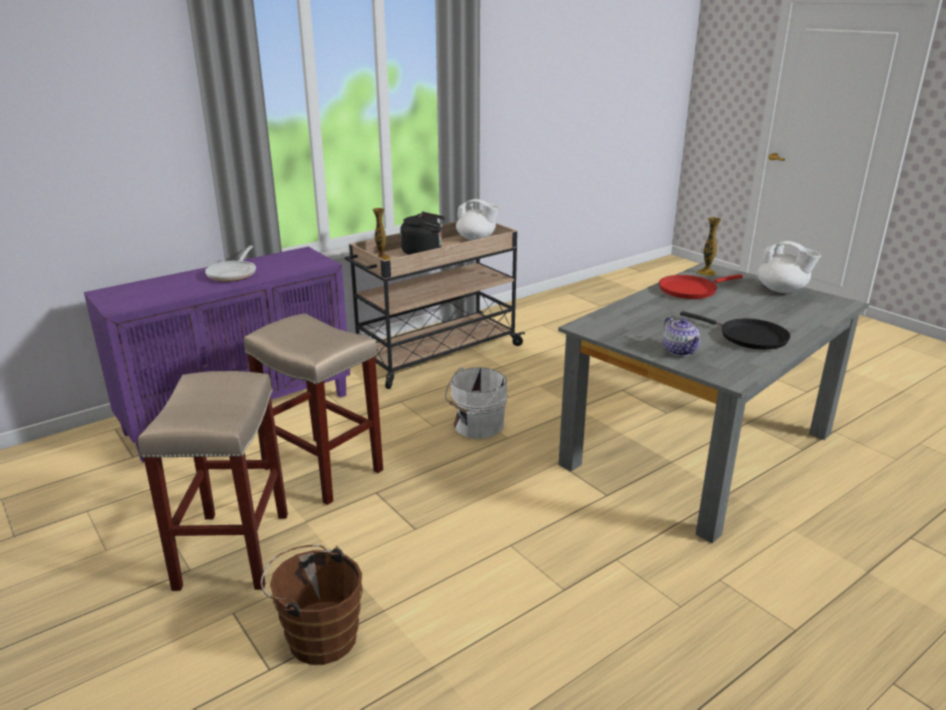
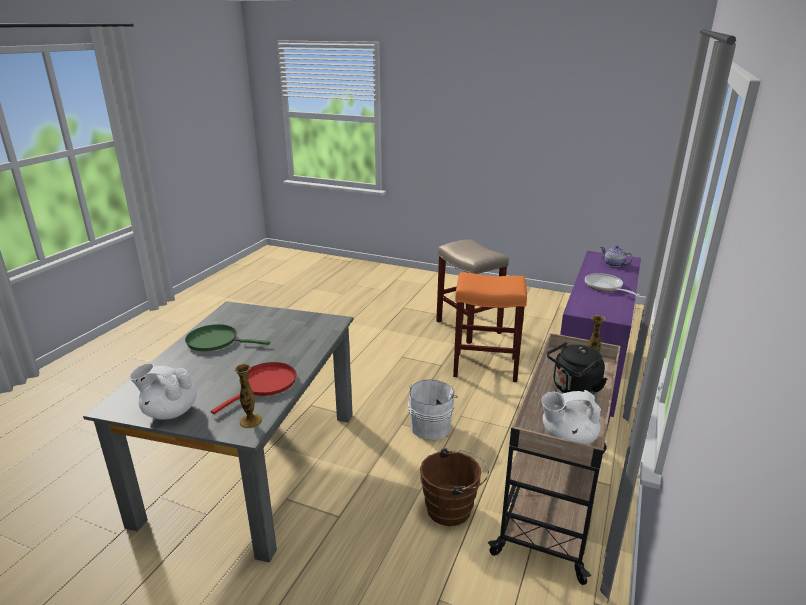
camera: 150 degrees right, 0 degrees up
beige stool [244,314,383,505] -> orange stool [453,272,527,382]
brown bucket [261,545,362,665] -> brown bucket moved to [420,448,489,526]
teapot [663,317,702,356] -> teapot moved to [600,245,633,267]
black frying pan [680,311,791,350] -> green frying pan [185,324,270,351]

